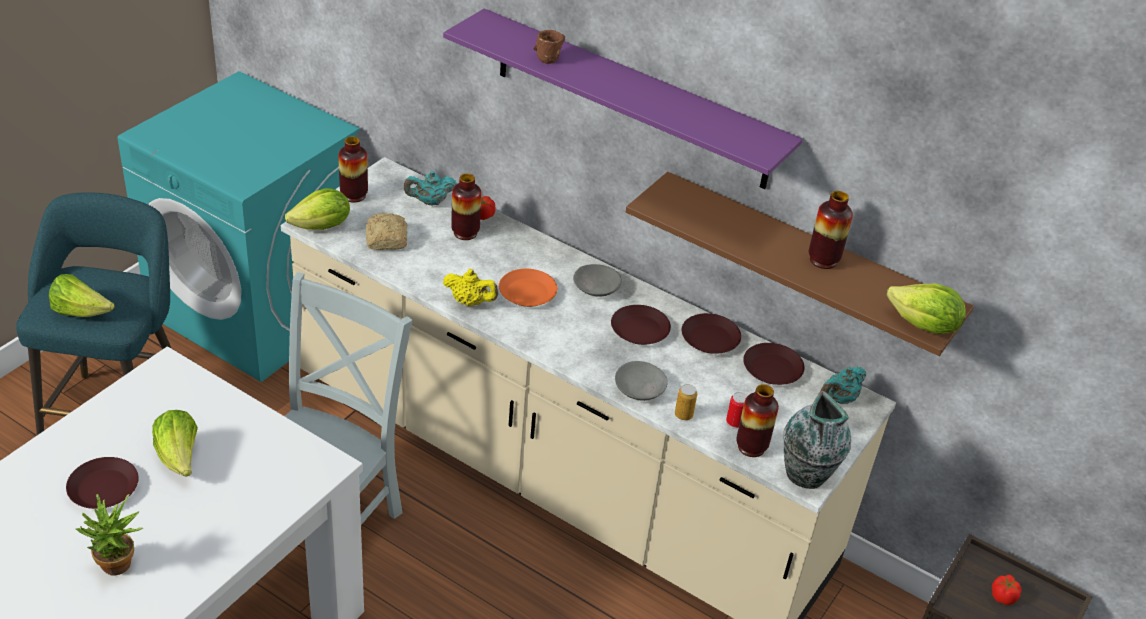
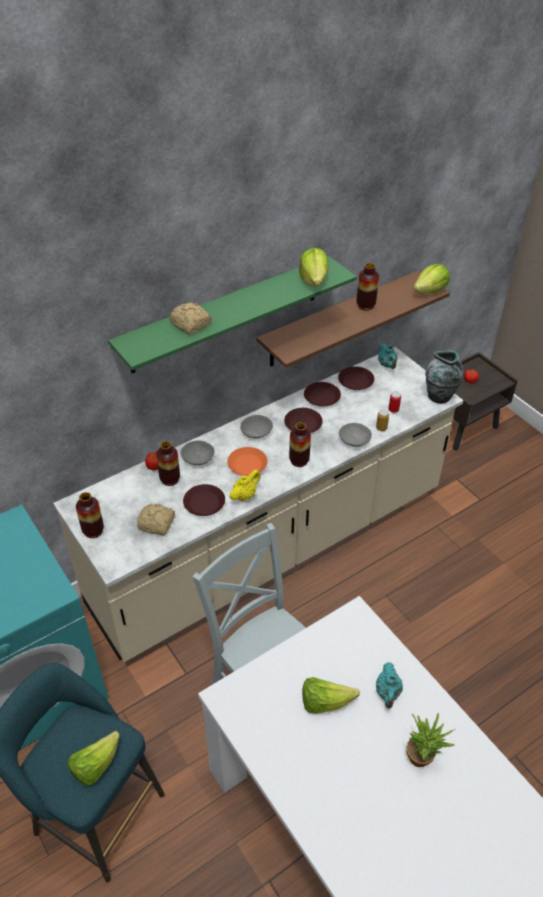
camera: 65 degrees left, 5 degrees up
brown plate [66,457,139,509] -> brown plate moved to [183,484,225,516]
lettuce [285,188,350,230] -> lettuce moved to [299,248,329,287]
turquoise teapot [404,171,457,206] -> turquoise teapot moved to [376,662,403,709]
purple shelf [443,9,803,189] -> green shelf [108,256,357,373]
brown mug [533,30,565,64] -> bread [169,302,212,334]
vase [736,384,779,457] -> vase moved to [289,422,311,467]
none -> grey bowl [181,440,214,465]

